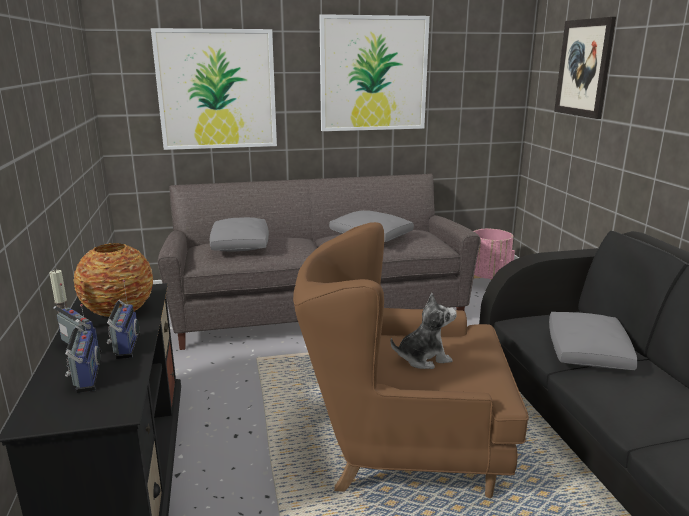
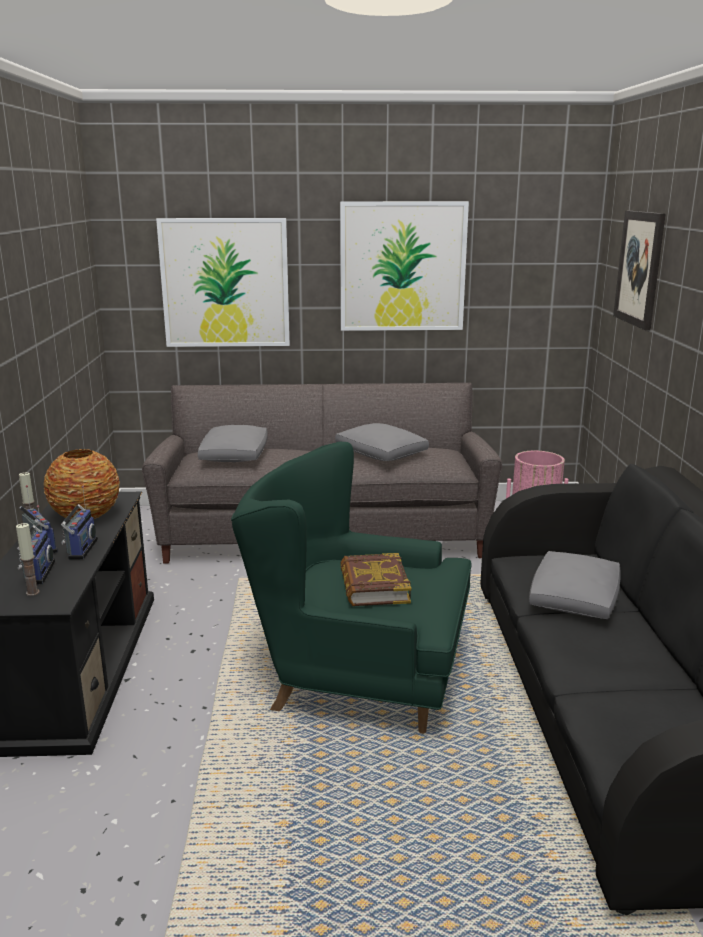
camera: 10 degrees right, 0 degrees up
brown armchair [293,222,529,498] -> green armchair [231,442,472,734]
plush toy [391,293,457,369] -> book [340,553,411,606]
none -> candle [16,523,40,596]

